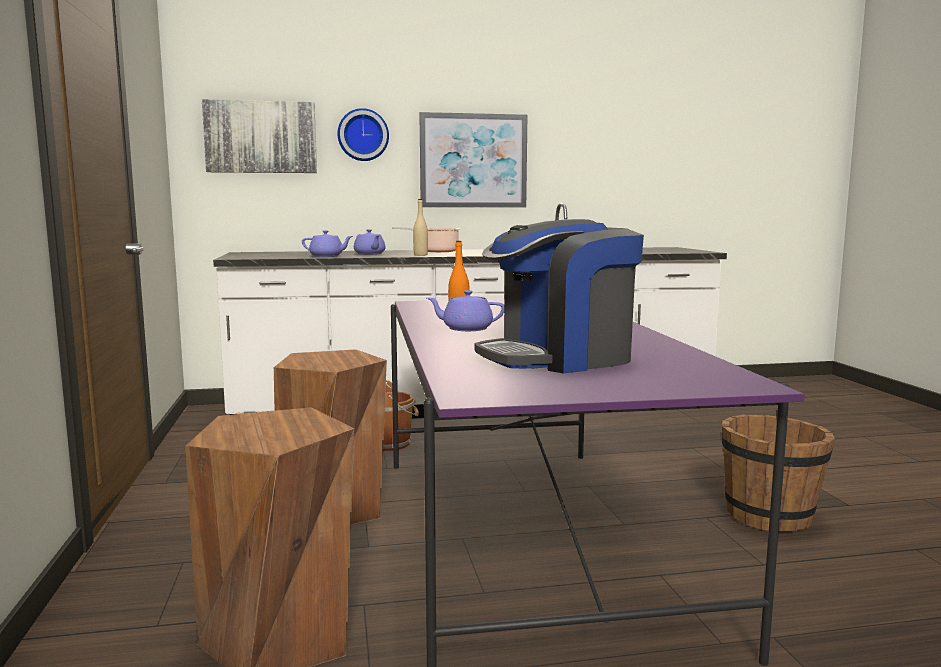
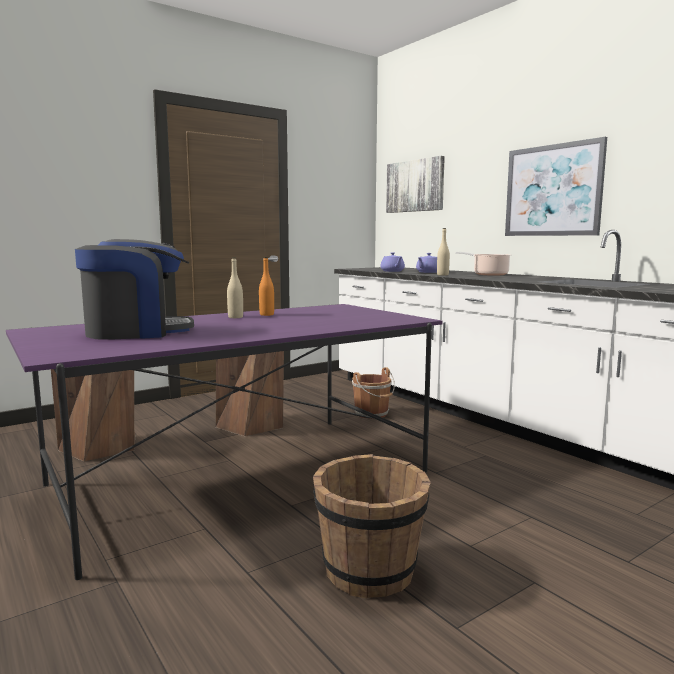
camera: 65 degrees right, 0 degrees up
wall clock [337,108,389,161] -> none
purple teapot [427,290,504,331] -> beige bottle [227,258,243,318]
coffee machine [474,219,644,373] -> coffee machine turned 120 degrees clockwise [75,239,194,340]

